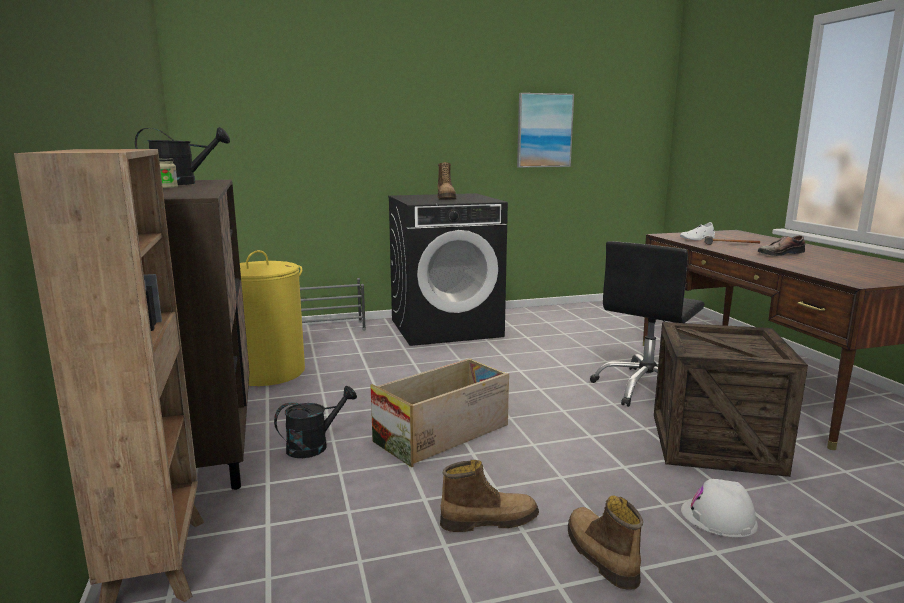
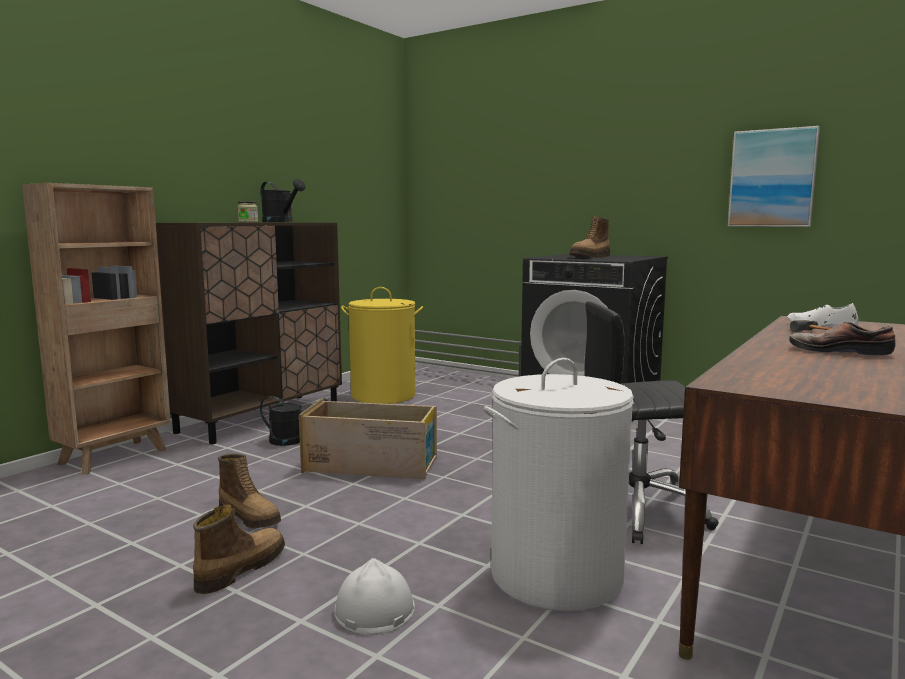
camera: 50 degrees right, 5 degrees down
crate [654,322,808,477] -> white laundry basket [484,358,634,611]

